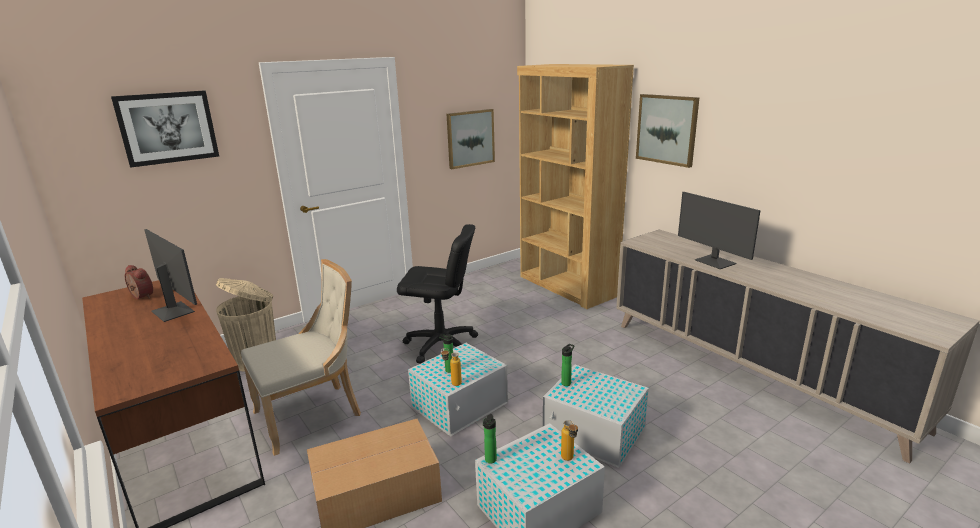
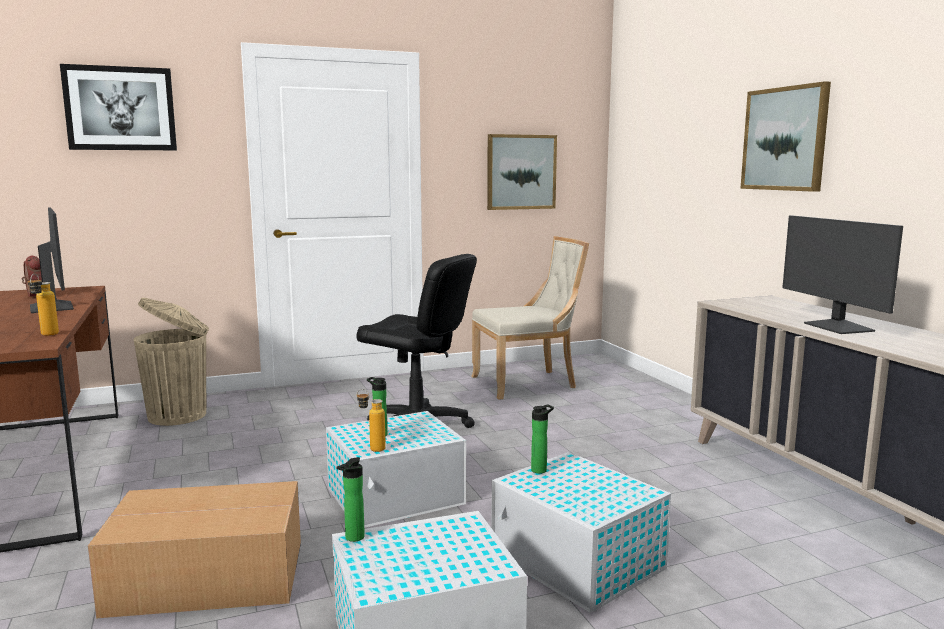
camera: 15 degrees right, 10 degrees down
beige chair [241,259,361,456] -> beige chair moved to [471,236,589,400]
brown bookcase [517,64,634,309] -> none
bottle [561,420,578,461] -> bottle moved to [28,273,59,336]

